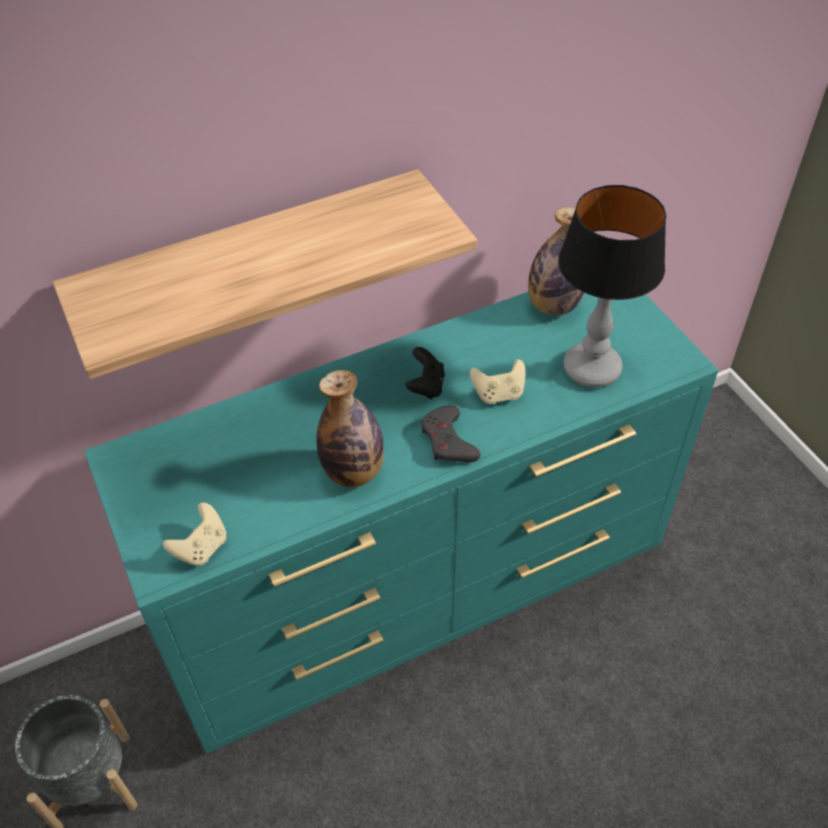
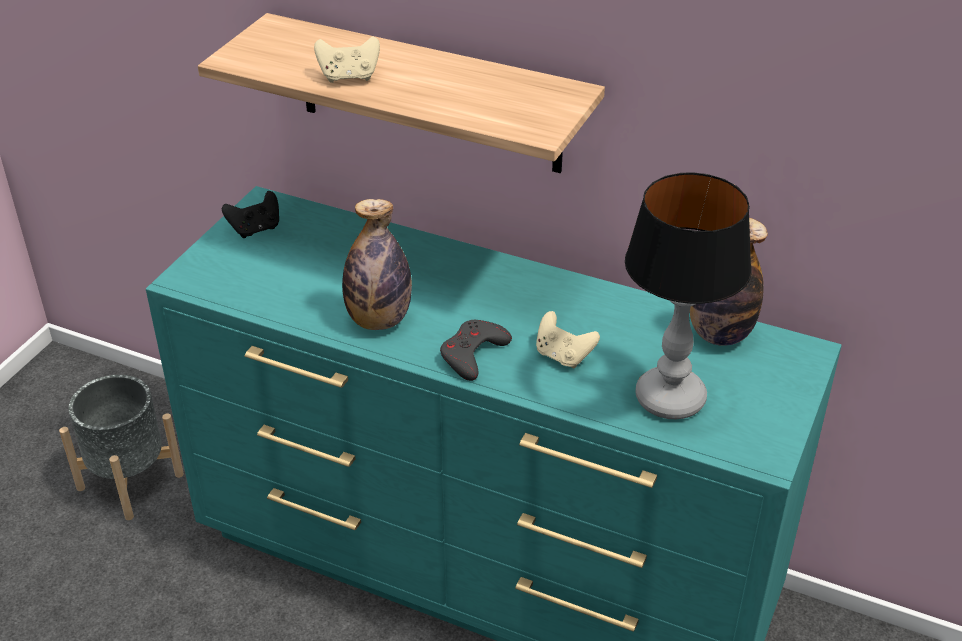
camera: 50 degrees right, 10 degrees down
beige game controller [163,502,227,566] -> beige game controller moved to [314,36,380,83]
black game controller [405,347,445,399] -> black game controller moved to [222,191,279,238]

